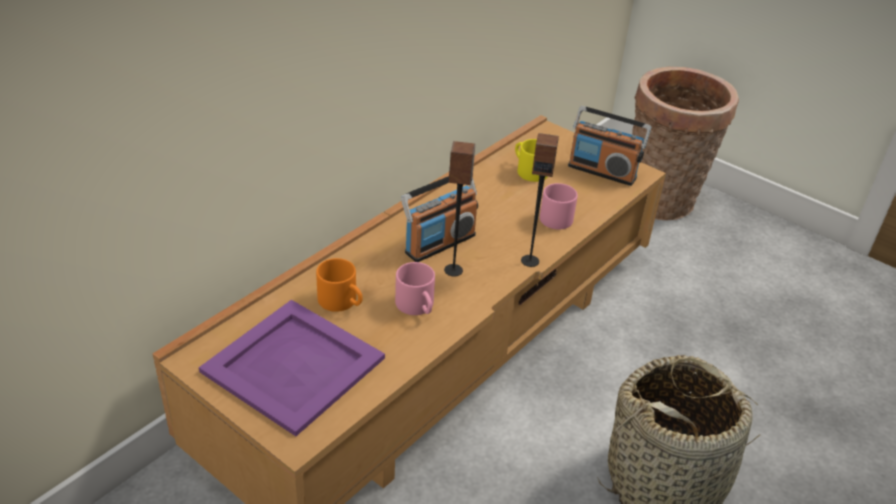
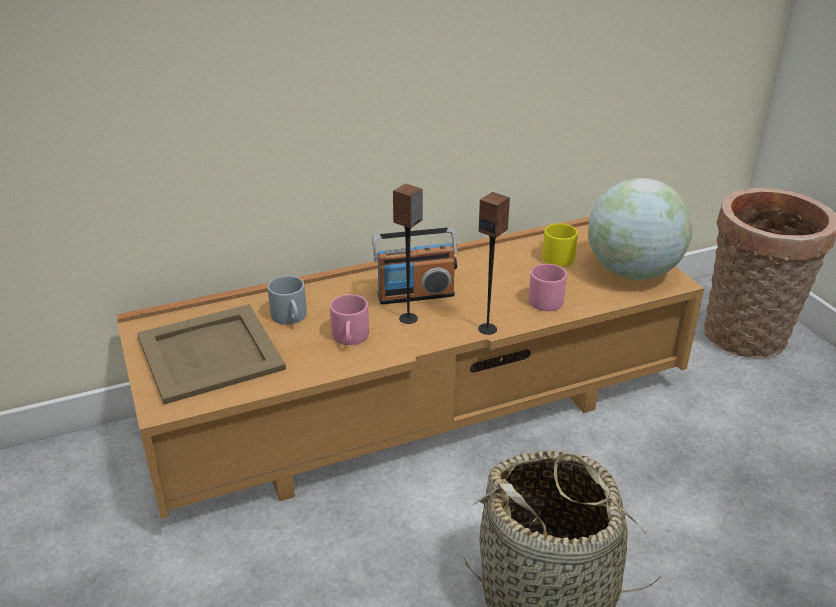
camera: 30 degrees right, 5 degrees down
purple tray [199,300,385,436] -> beige tray [137,304,286,405]
orange mug [316,258,363,312] -> grey mug [268,276,307,325]
radio [568,106,651,186] -> globe [589,178,693,280]

